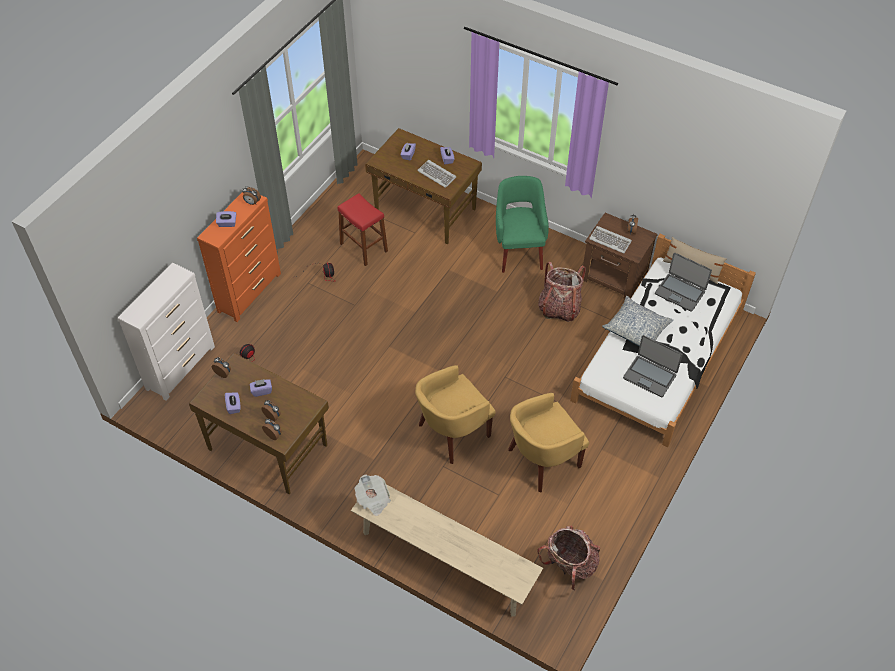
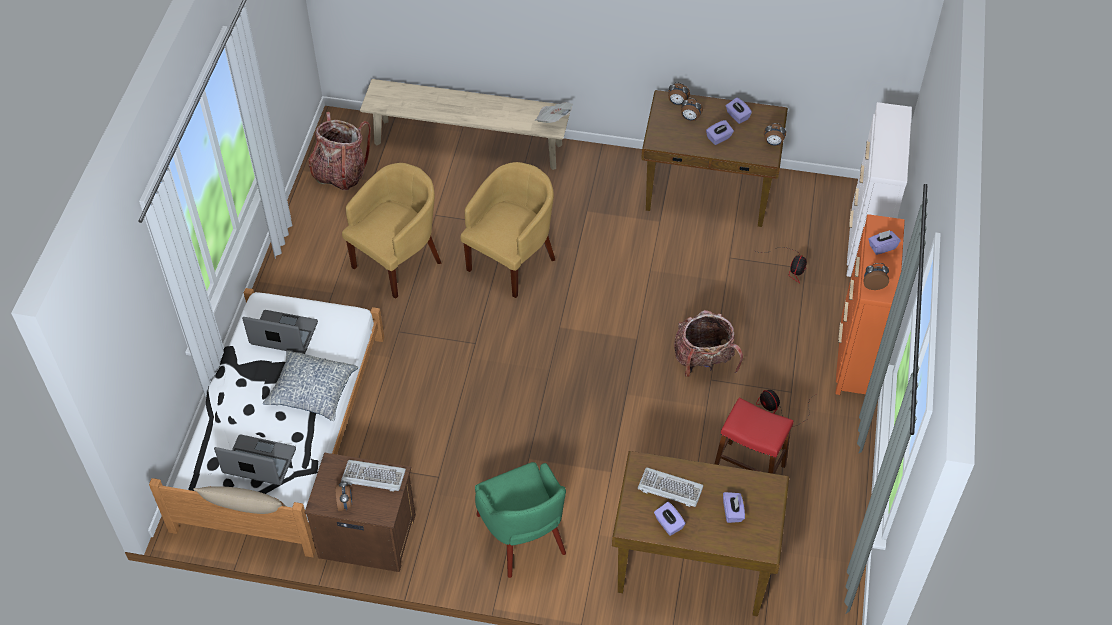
camera: 160 degrees right, 0 degrees up
backpack [538,262,586,322] -> backpack moved to [674,310,743,377]

